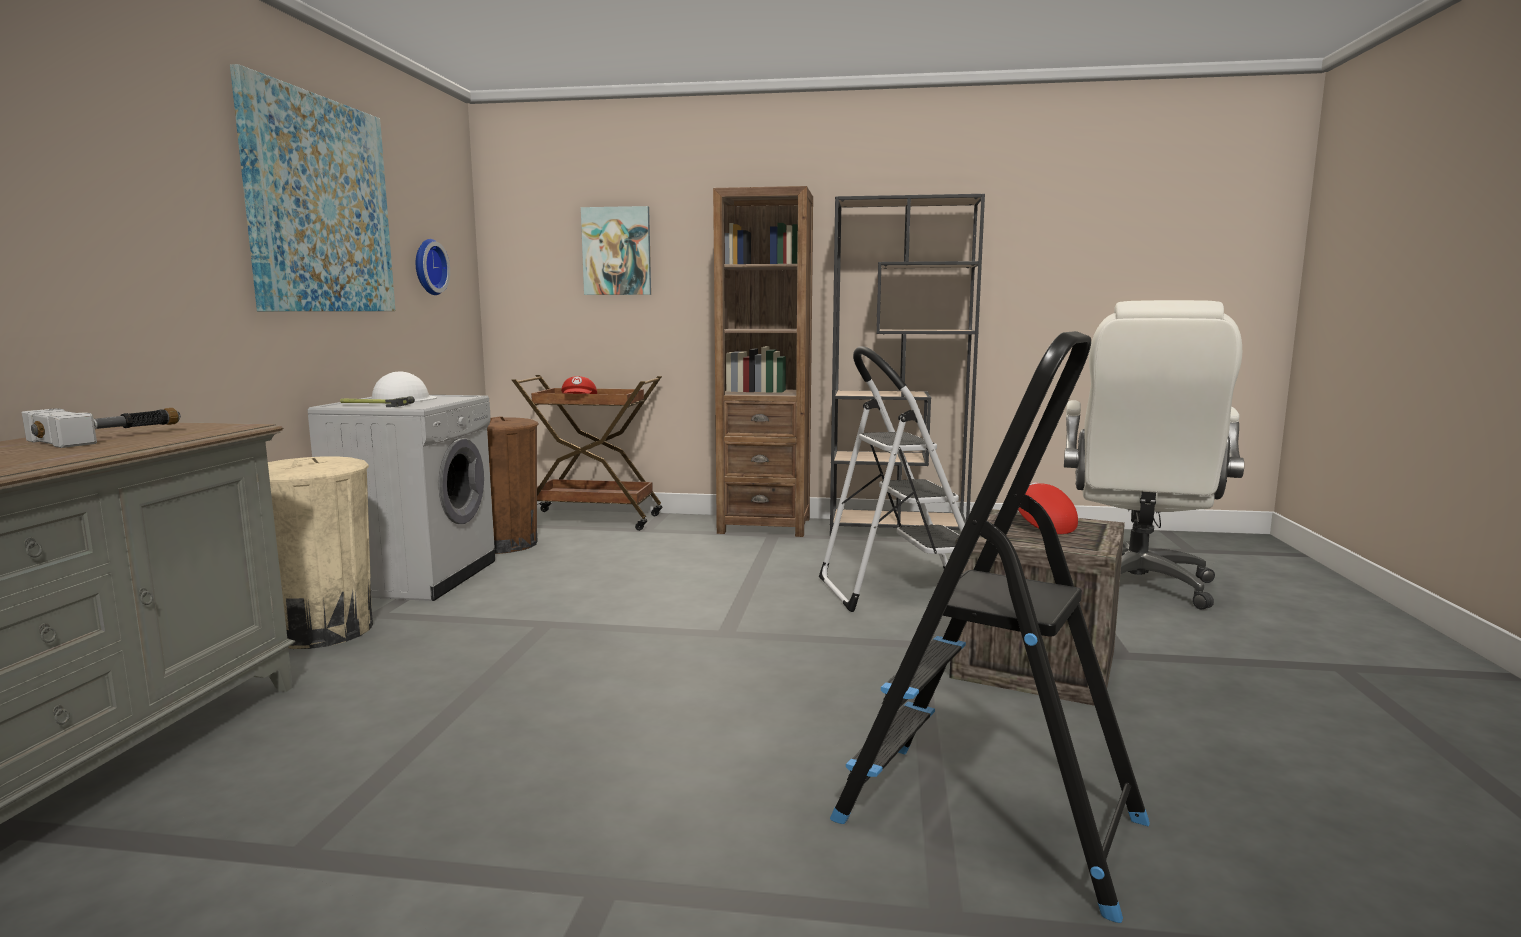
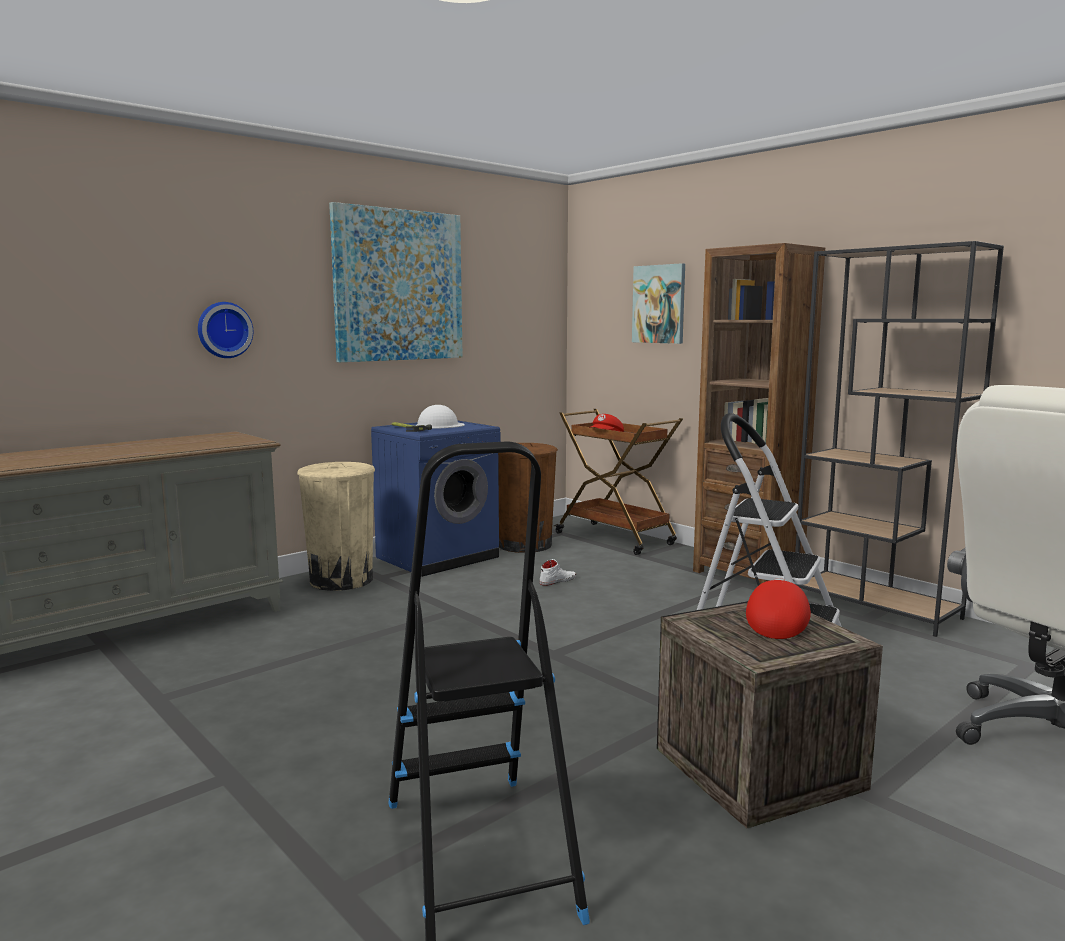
camera: 40 degrees right, 0 degrees up
hammer [22,408,181,448] -> none
white washing machine [308,395,495,601] -> blue washing machine [371,420,500,577]
wall clock [416,239,450,295] -> wall clock moved to [198,302,253,358]
none -> white shoe [540,559,576,586]

